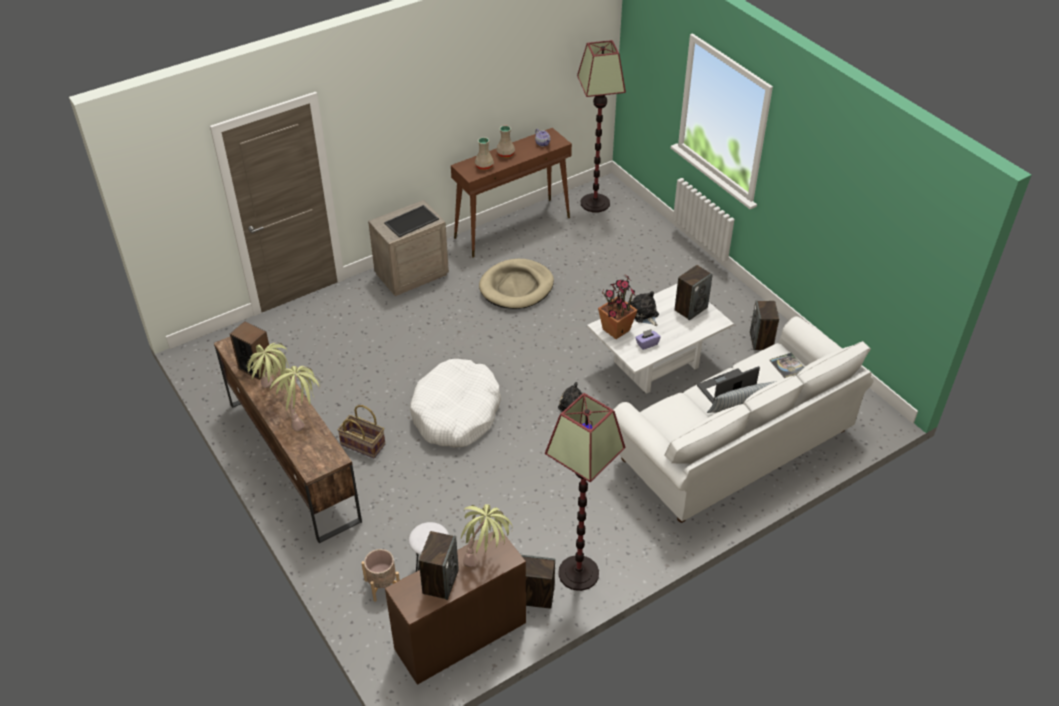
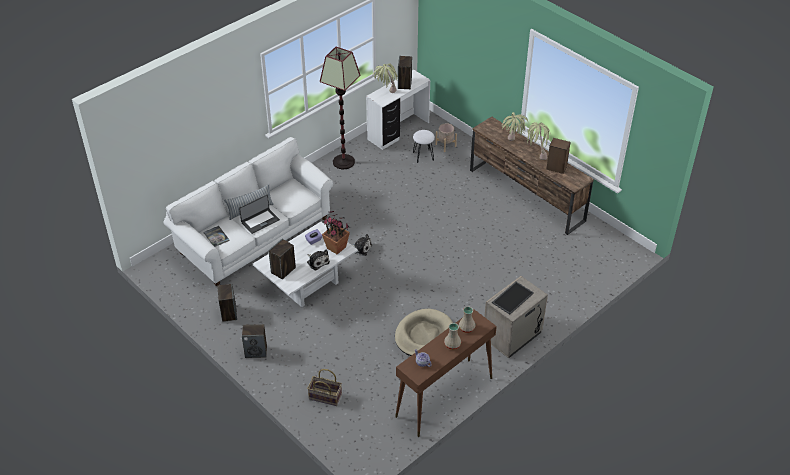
camera: 170 degrees right, 0 degrees up
basket [337,405,385,458] -> basket moved to [307,369,342,406]
brown desk [385,529,526,685] -> white desk [366,70,430,150]
white dog bed [410,359,501,448] -> none
speaker [521,555,555,609] -> speaker moved to [242,324,267,358]
floor lamp [577,40,626,212] -> none

